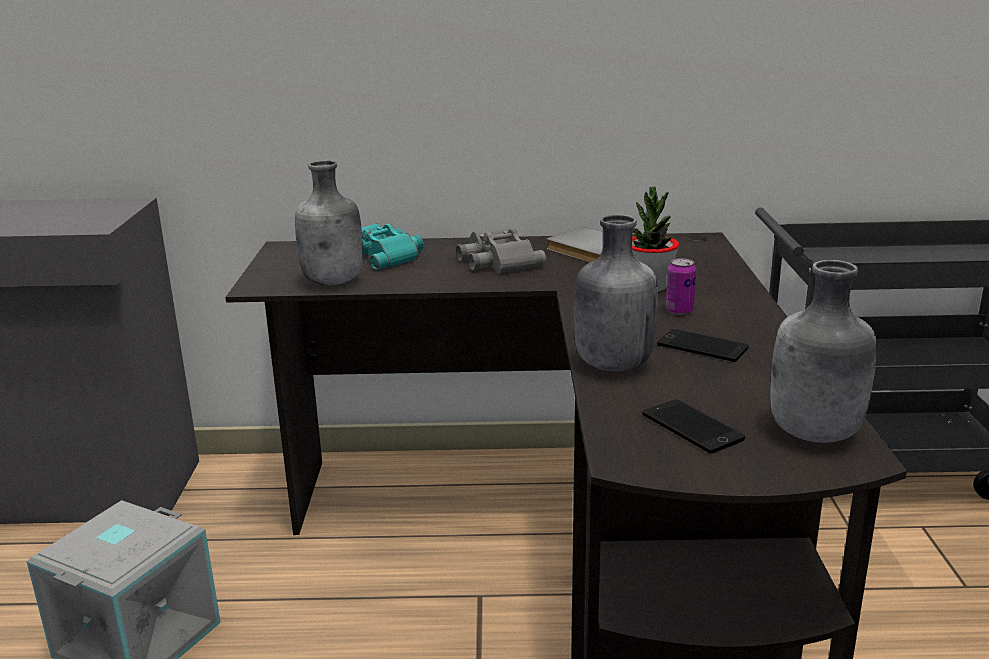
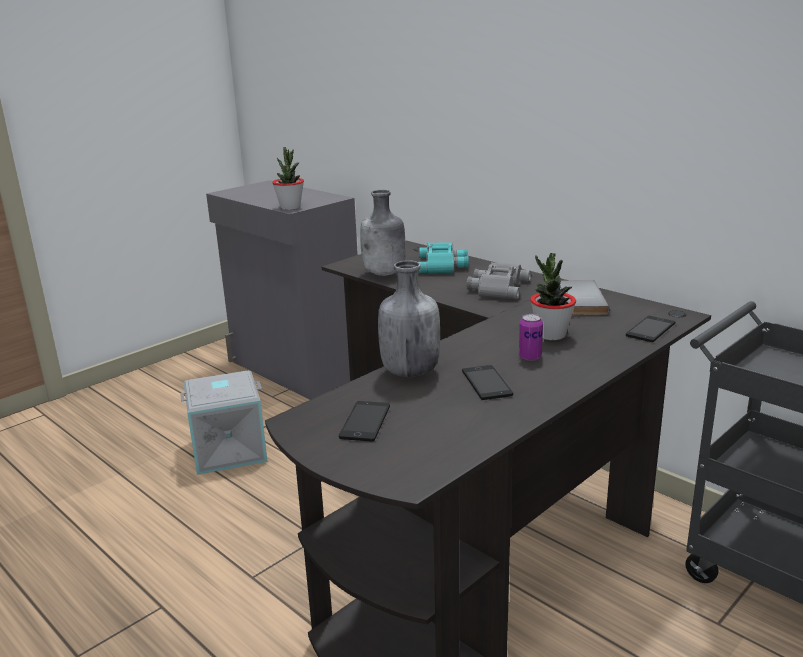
camera: 45 degrees right, 0 degrees up
grey bottle [770,260,877,443] -> none
none -> potted plant [272,147,304,210]
none -> phone [626,316,675,342]

